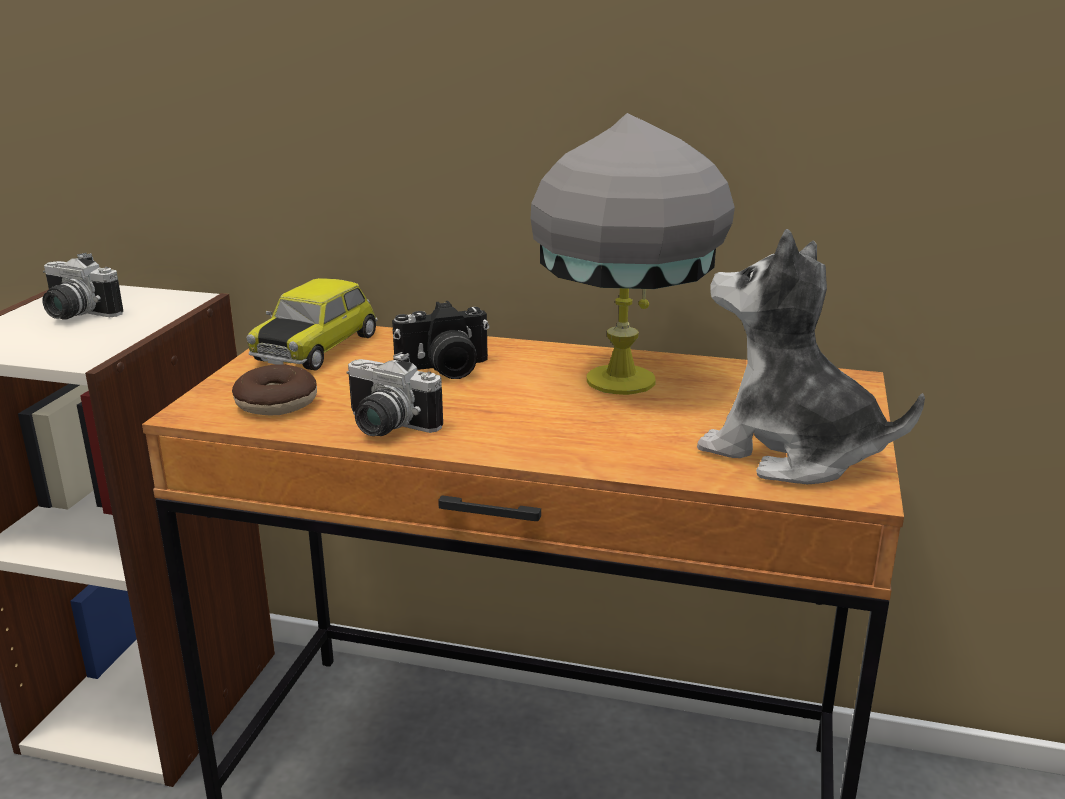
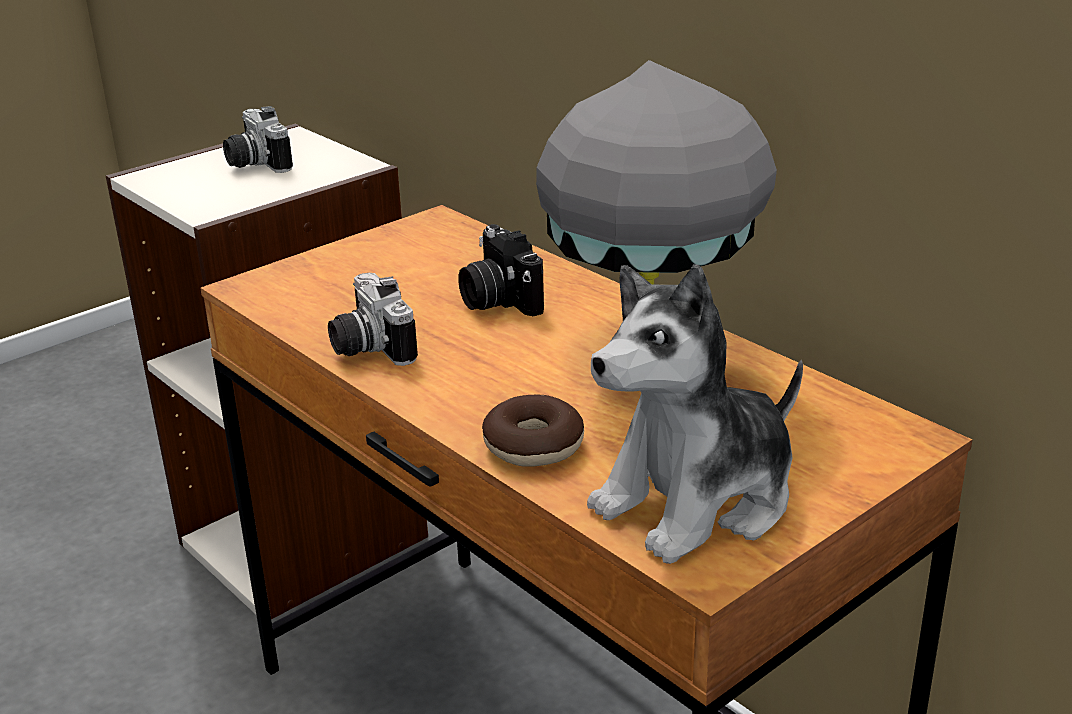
camera: 35 degrees right, 5 degrees up
donut [232,364,317,415] -> donut moved to [482,395,584,467]
toy car [246,278,378,371] -> none
camera [392,301,489,379] -> camera turned 45 degrees clockwise [458,224,544,316]
plush toy [697,229,925,484] -> plush toy turned 105 degrees counterclockwise [587,264,803,564]

